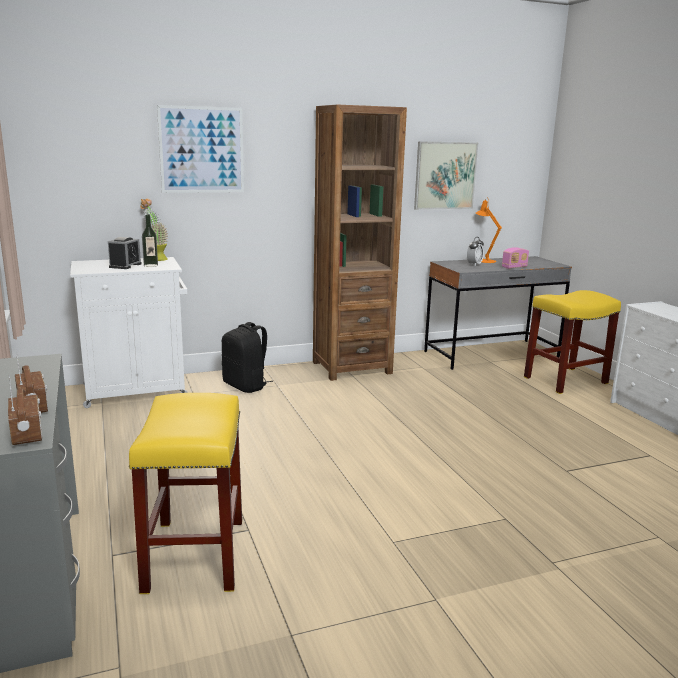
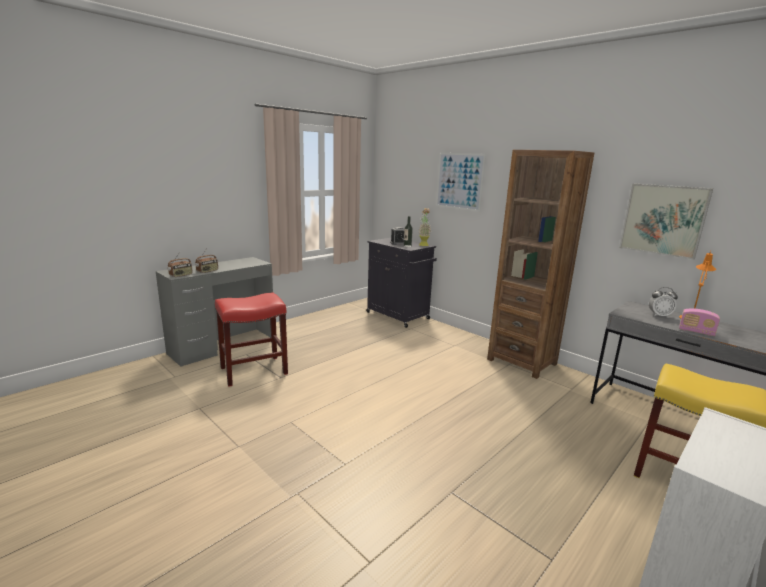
camera: 65 degrees right, 0 degrees up
white cabinet [70,257,188,408] -> black cabinet [366,238,437,328]
yellow stool [129,393,242,594] -> red stool [215,293,288,387]
black backpack [222,322,273,393] -> none

